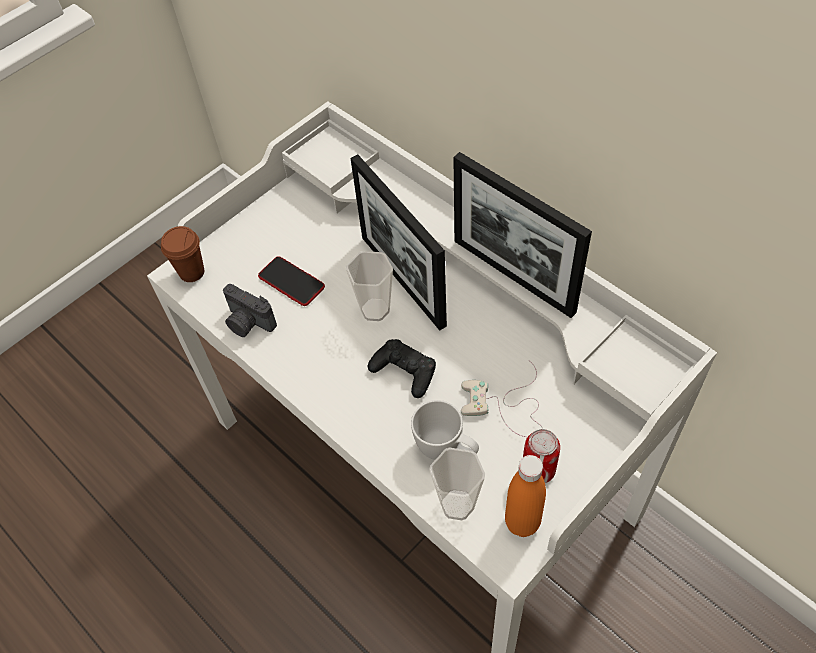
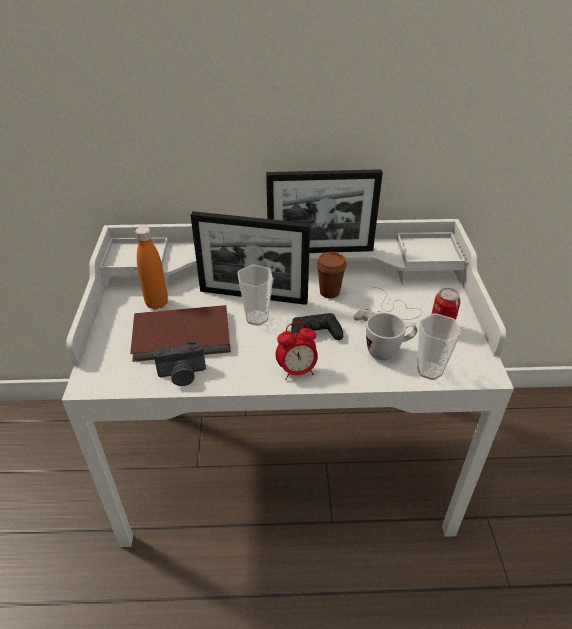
camera: 50 degrees left, 15 degrees down
brown cup [161,226,204,282] -> brown cup moved to [317,252,347,298]
phone [258,256,325,306] -> brown book [130,305,231,362]
orange bottle [505,455,546,537] -> orange bottle moved to [135,226,168,310]
none -> alarm clock [275,322,318,380]

